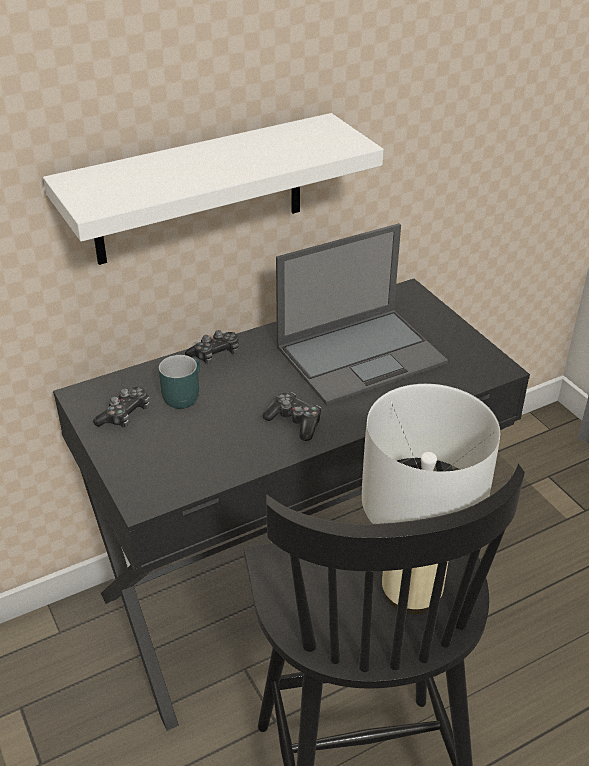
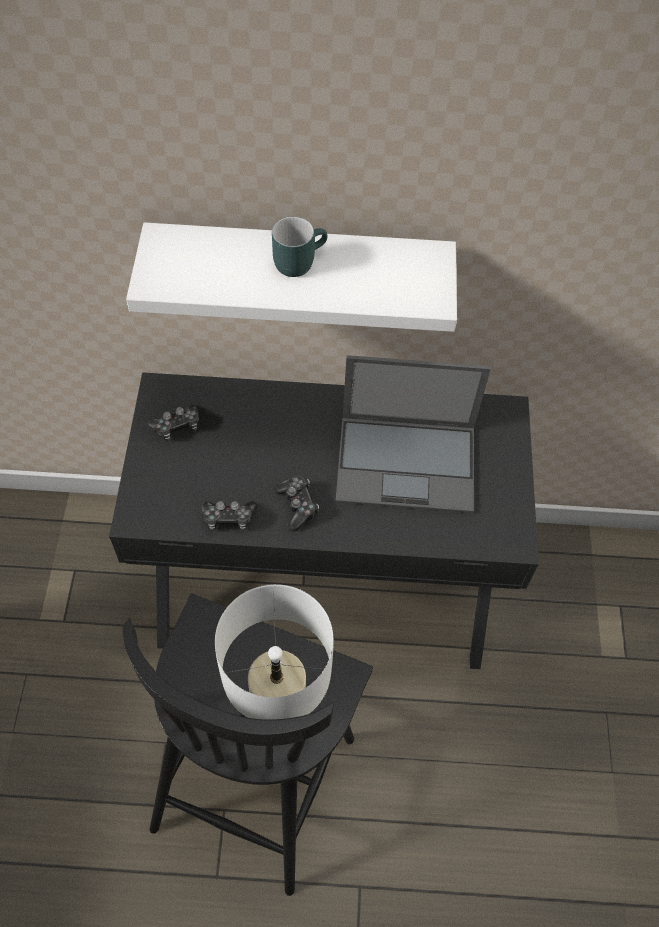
camera: 30 degrees right, 20 degrees up
turquoise mug [158,355,200,409] -> turquoise mug moved to [272,217,328,277]
game controller [185,330,239,364] -> game controller moved to [201,501,257,530]

